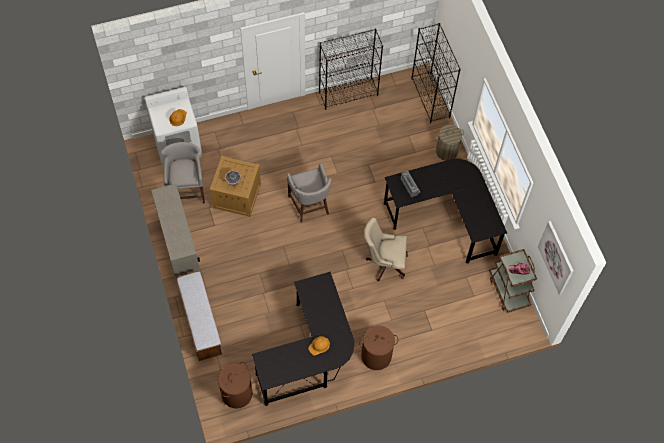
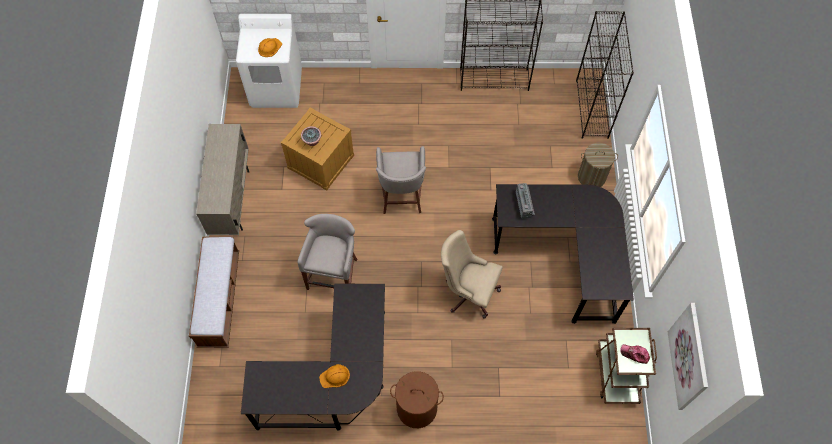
camera: 20 degrees right, 0 degrees up
grey stool [161,142,205,203] -> grey stool moved to [298,214,357,290]
brown laundry basket [218,362,253,409] -> none

